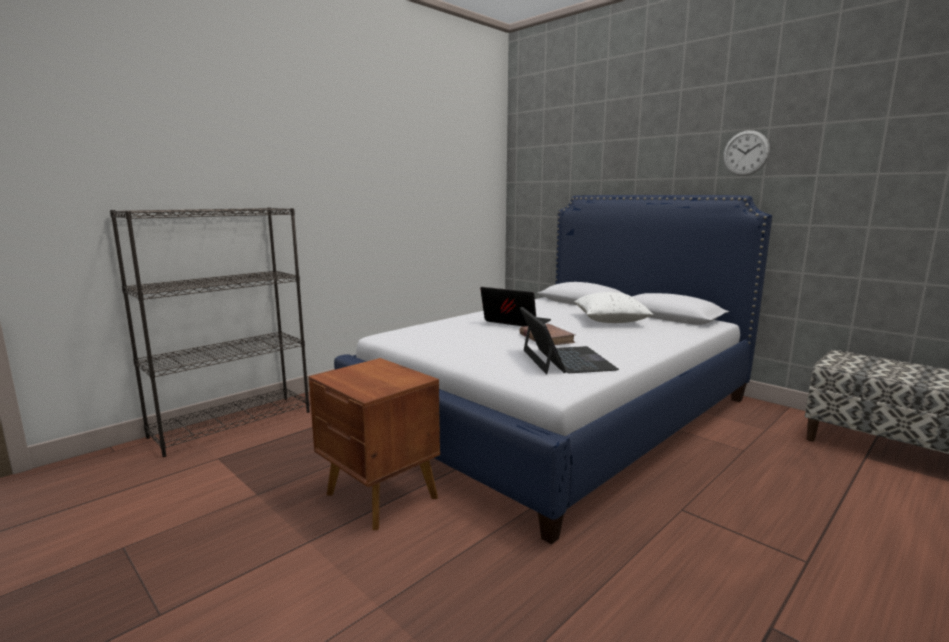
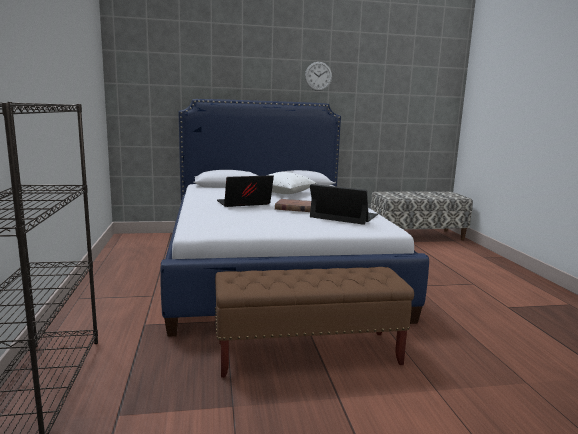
camera: 55 degrees left, 0 degrees up
brown nightstand [309,358,440,530] -> brown bench [215,267,414,378]

